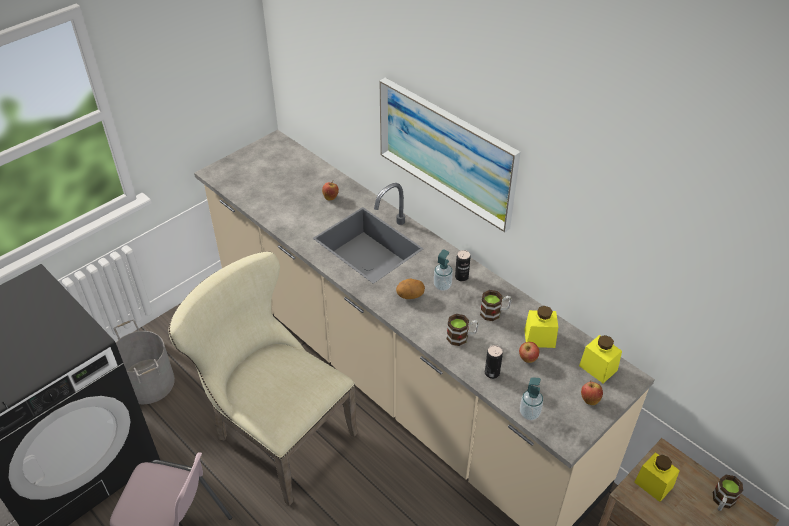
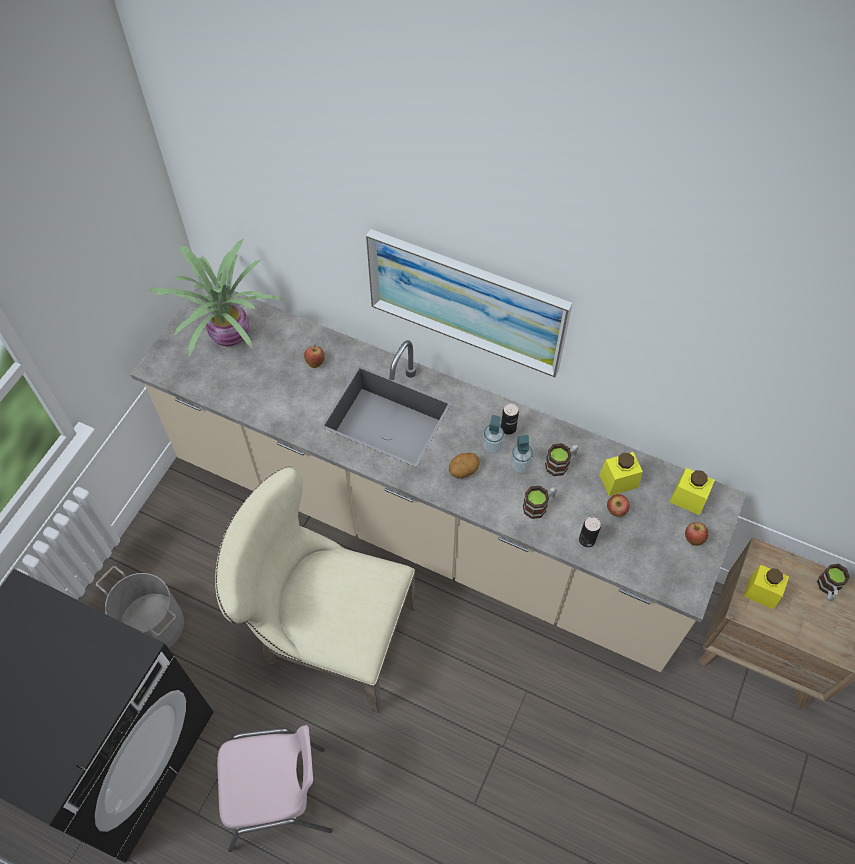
camera: 20 degrees left, 15 degrees up
soap dispenser [520,377,543,420] -> soap dispenser moved to [510,435,533,473]
none -> potted plant [147,239,283,357]

